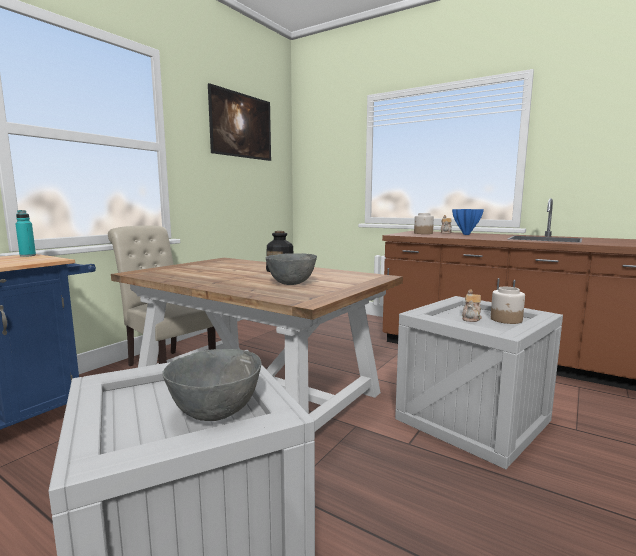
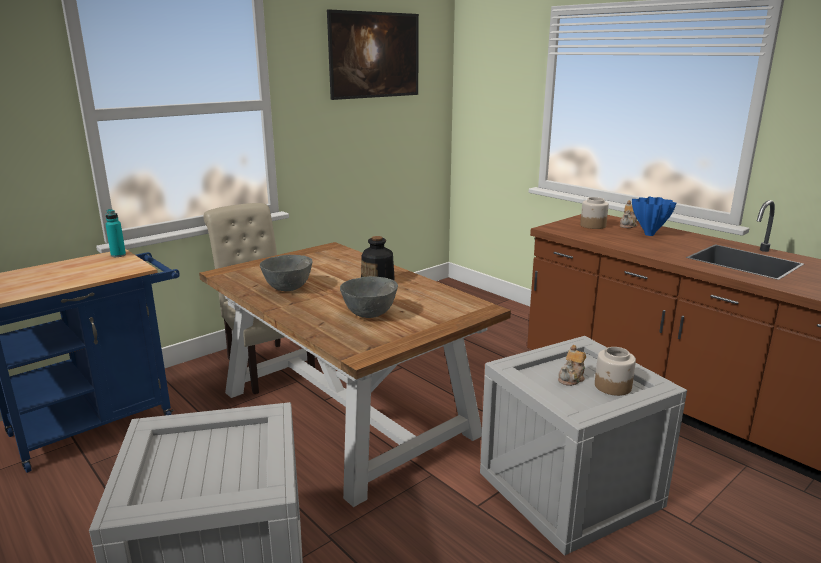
camera: 15 degrees right, 10 degrees up
grey bowl [162,349,261,421] -> grey bowl moved to [260,255,313,291]

